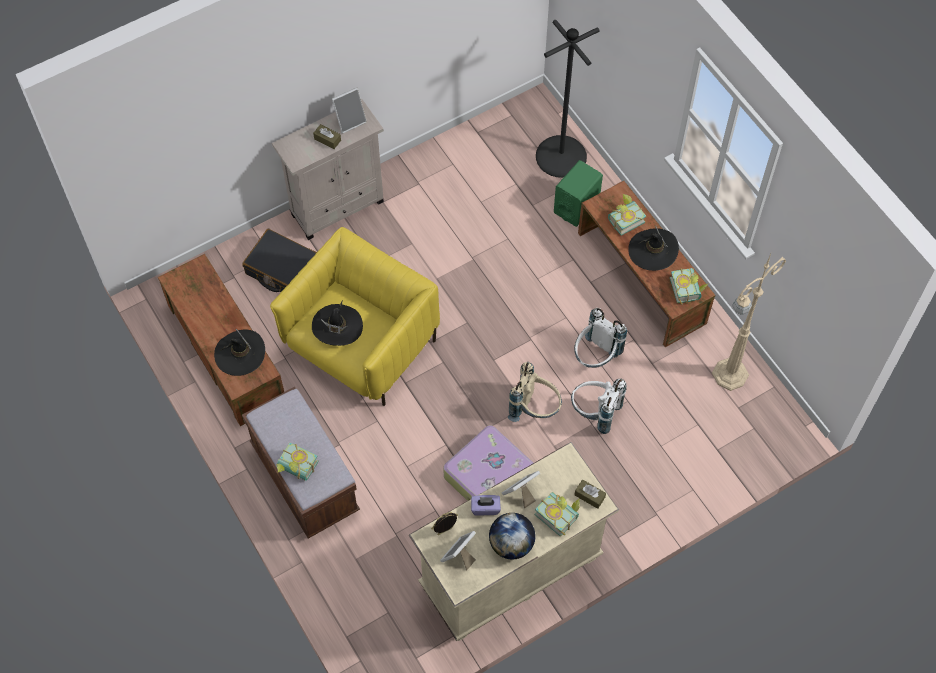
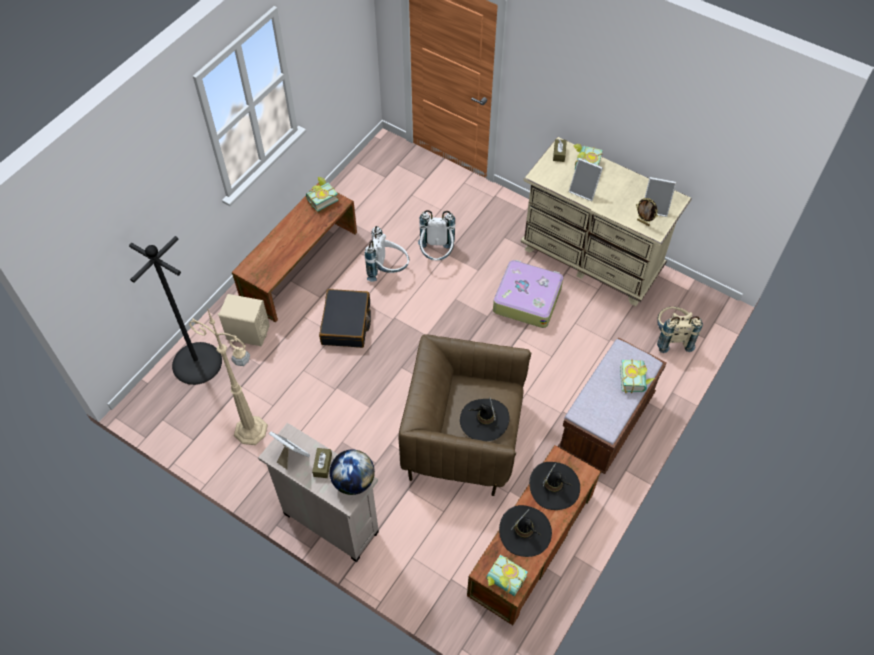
camera: 115 degrees left, 5 degrees down
black suitcase [243,229,317,292] -> black suitcase moved to [319,289,371,348]
yellow armchair [270,227,440,406] -> brown armchair [399,334,531,496]
purple tissue box [471,495,501,516] -> none
globe [489,513,535,559] -> globe moved to [330,449,375,495]
beige backpack [508,362,562,422] -> beige backpack moved to [657,307,703,353]
green speaker [554,160,603,227] -> beige speaker [218,294,270,346]
book [608,194,646,236] -> book moved to [486,555,528,596]
black hat [628,226,679,271] -> black hat moved to [499,505,552,557]
beige floor lamp [712,254,786,391] -> beige floor lamp moved to [189,308,268,445]

